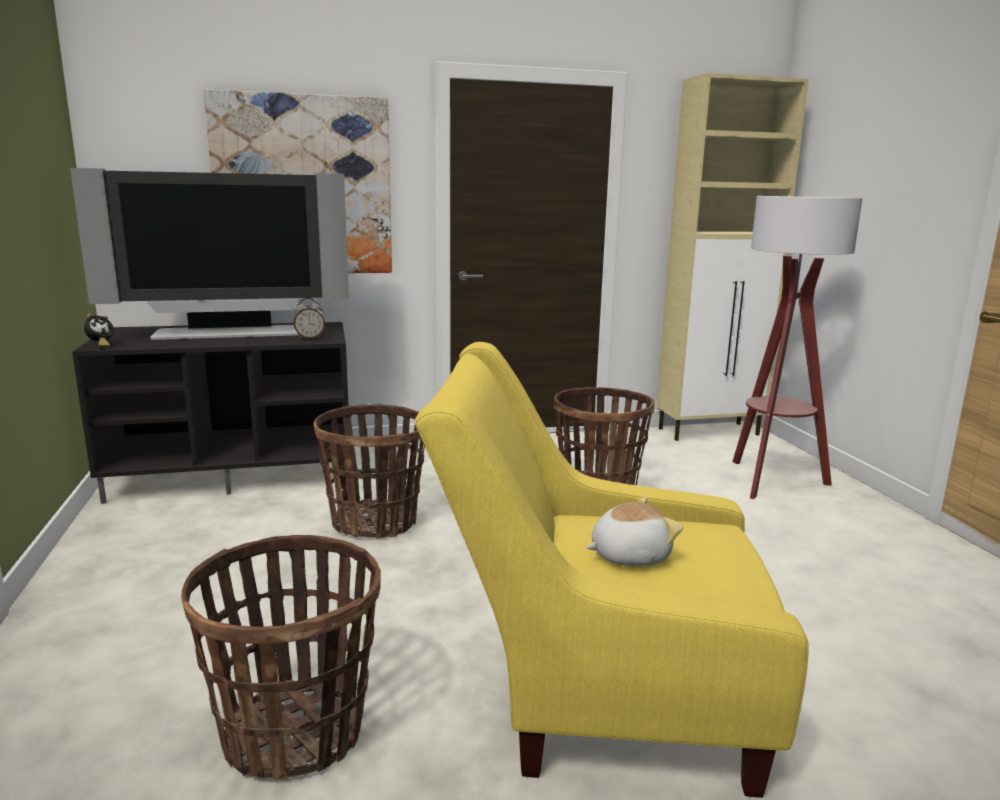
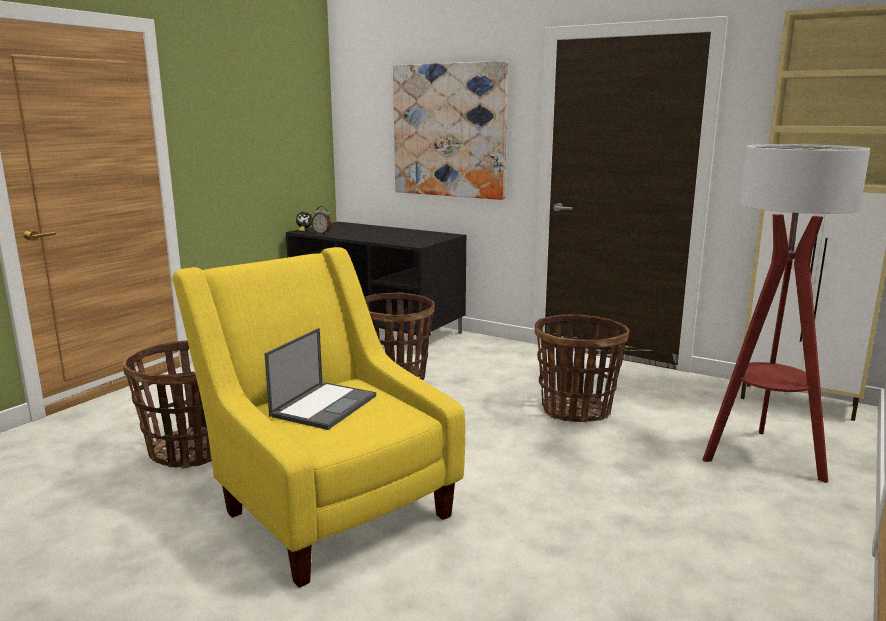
camera: 45 degrees right, 0 degrees up
television [70,168,349,340] -> none
alarm clock [293,298,325,339] -> alarm clock moved to [312,206,332,235]
plush toy [586,497,683,566] -> laptop [264,328,376,430]

